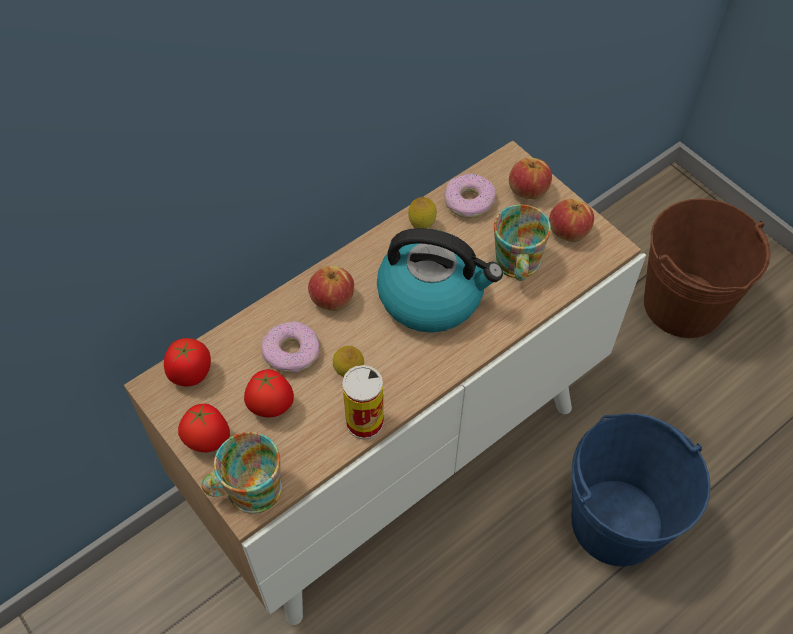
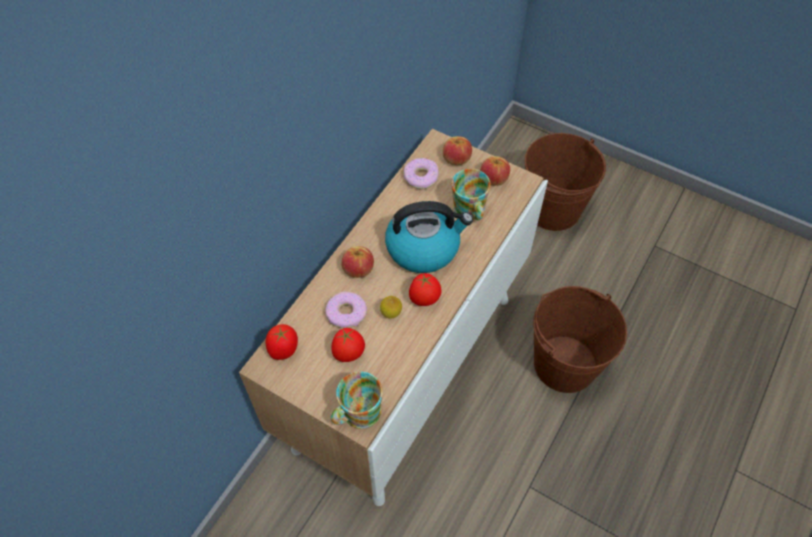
camera: 20 degrees left, 0 degrees up
tomato [178,404,230,452] -> tomato moved to [409,273,441,306]
can [342,365,384,440] -> none
lemon [408,197,437,228] -> none
blue bucket [571,413,710,567] -> brown bucket [533,286,627,393]

